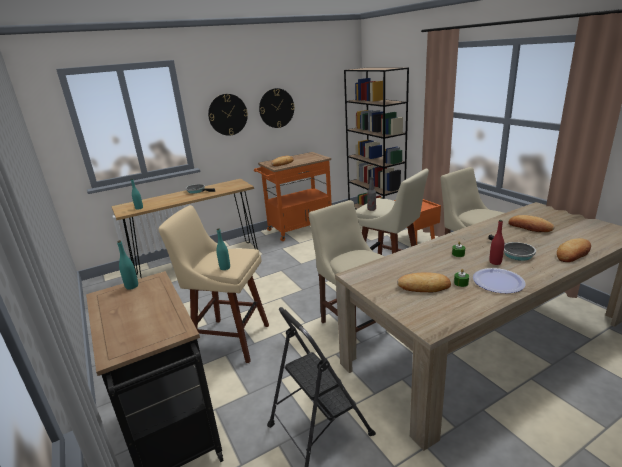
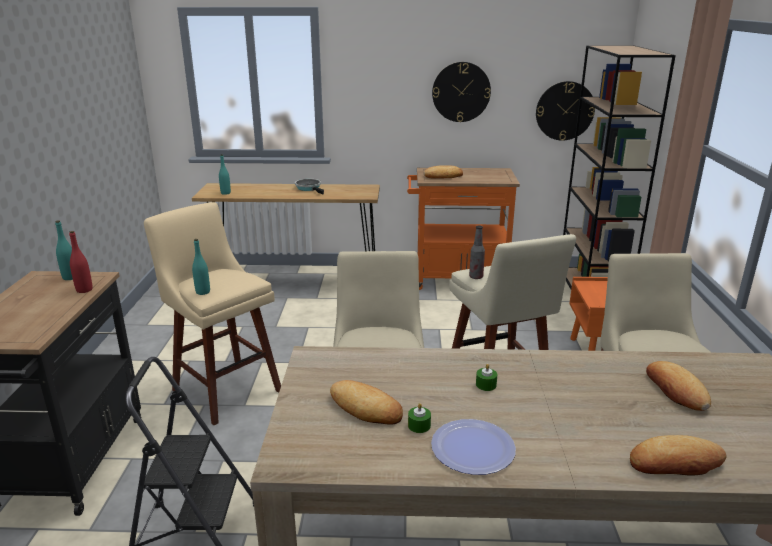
camera: 30 degrees right, 0 degrees up
wall clock [208,94,248,136] -> wall clock moved to [536,81,595,141]
red bottle [489,220,504,265] -> red bottle moved to [69,231,93,293]
frying pan [489,235,536,261] -> none

